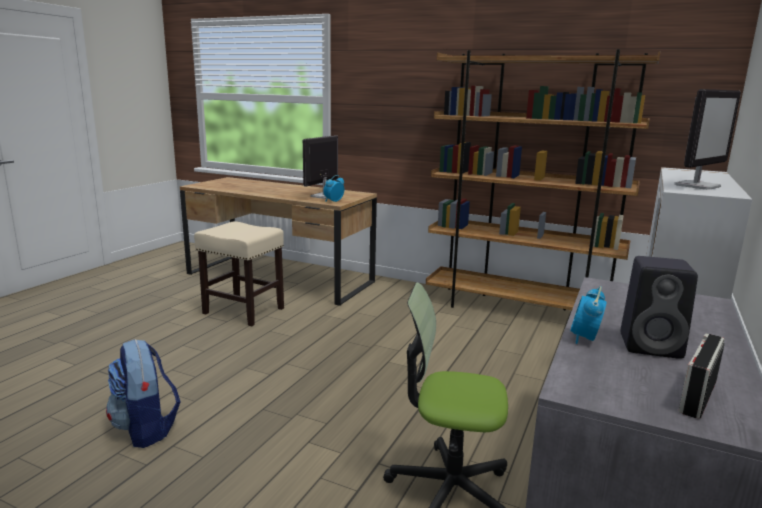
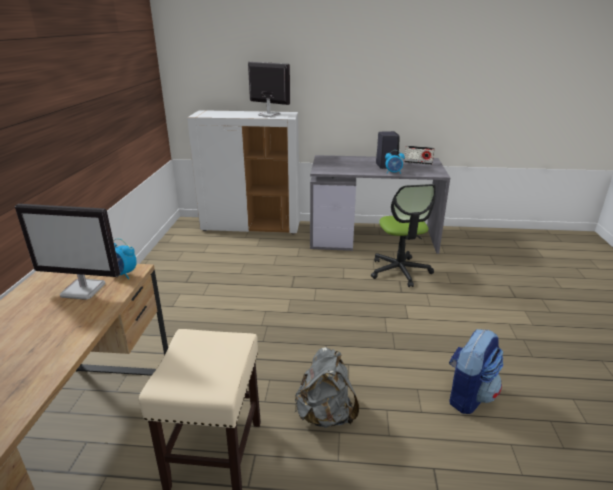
camera: 110 degrees left, 10 degrees up
brown bookcase [426,49,660,310] -> none
none -> grey backpack [295,347,359,428]

